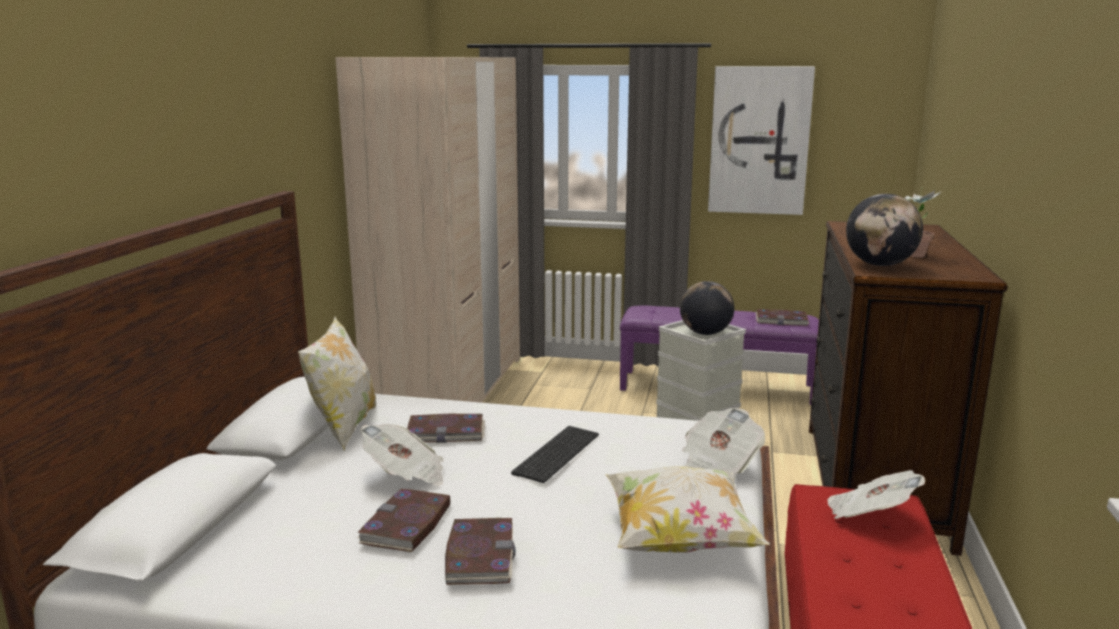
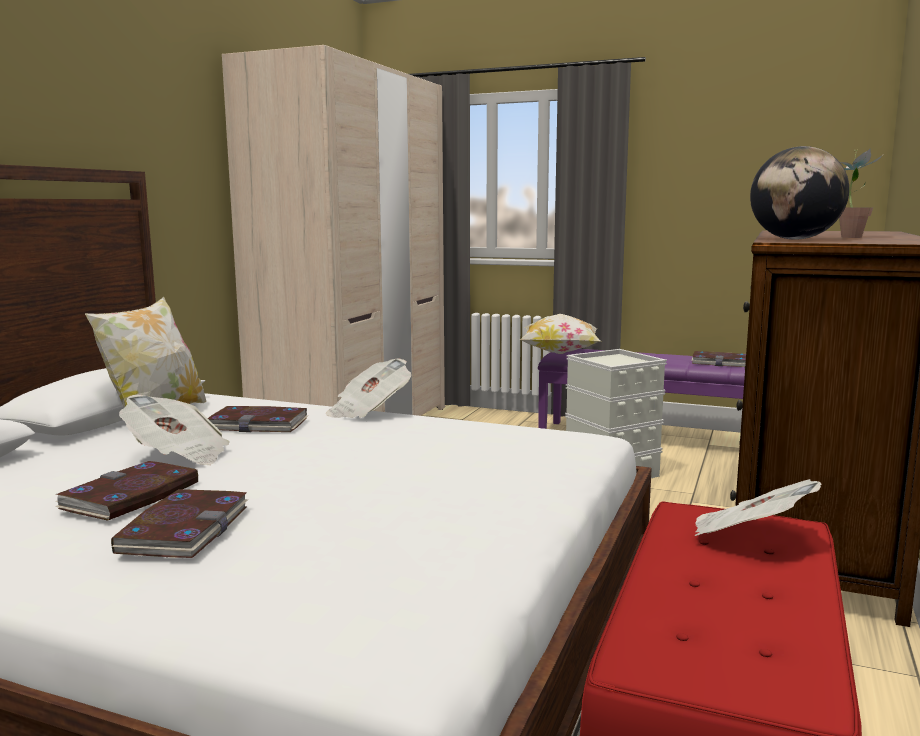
camera: 10 degrees right, 5 degrees down
keyboard [511,426,599,483] -> none
pillow [605,466,770,553] -> pillow moved to [520,314,600,354]
globe [680,281,734,335] -> none
newspaper [682,408,765,480] -> newspaper moved to [326,359,411,418]
picture [708,66,815,215] -> none

